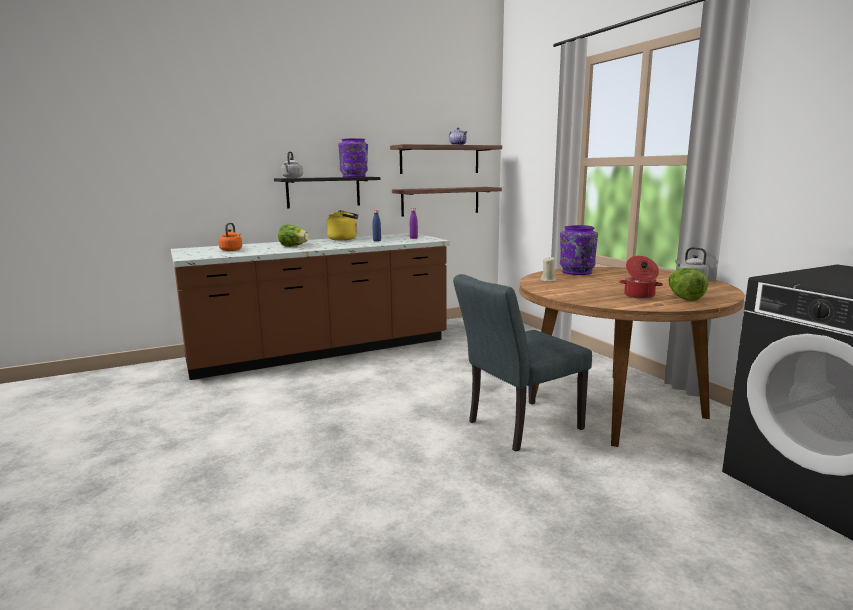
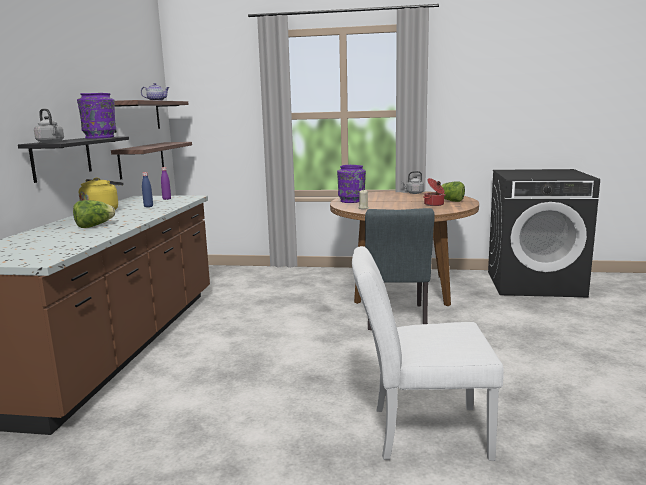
camera: 55 degrees left, 0 degrees up
orange kettle [219,223,242,251] -> none
none -> white chair [352,246,504,461]

